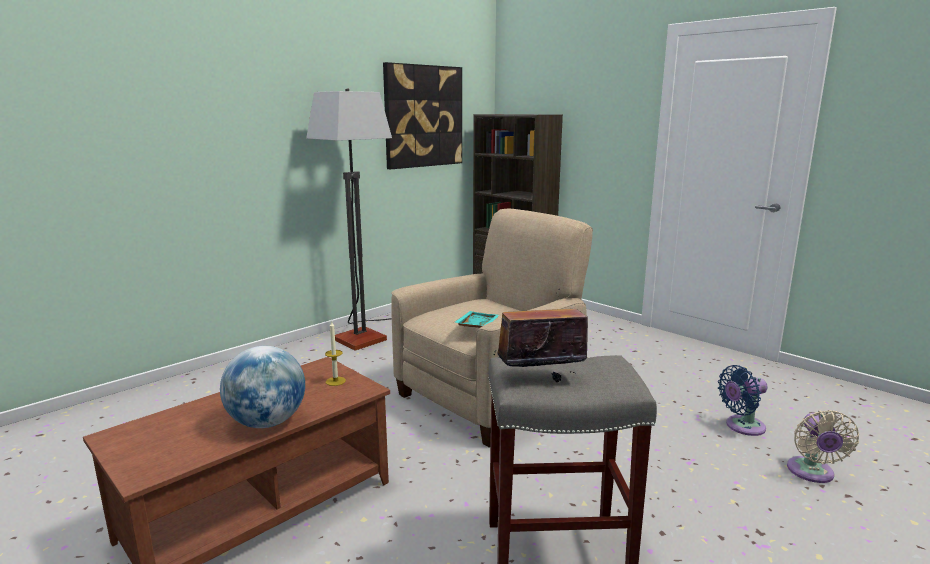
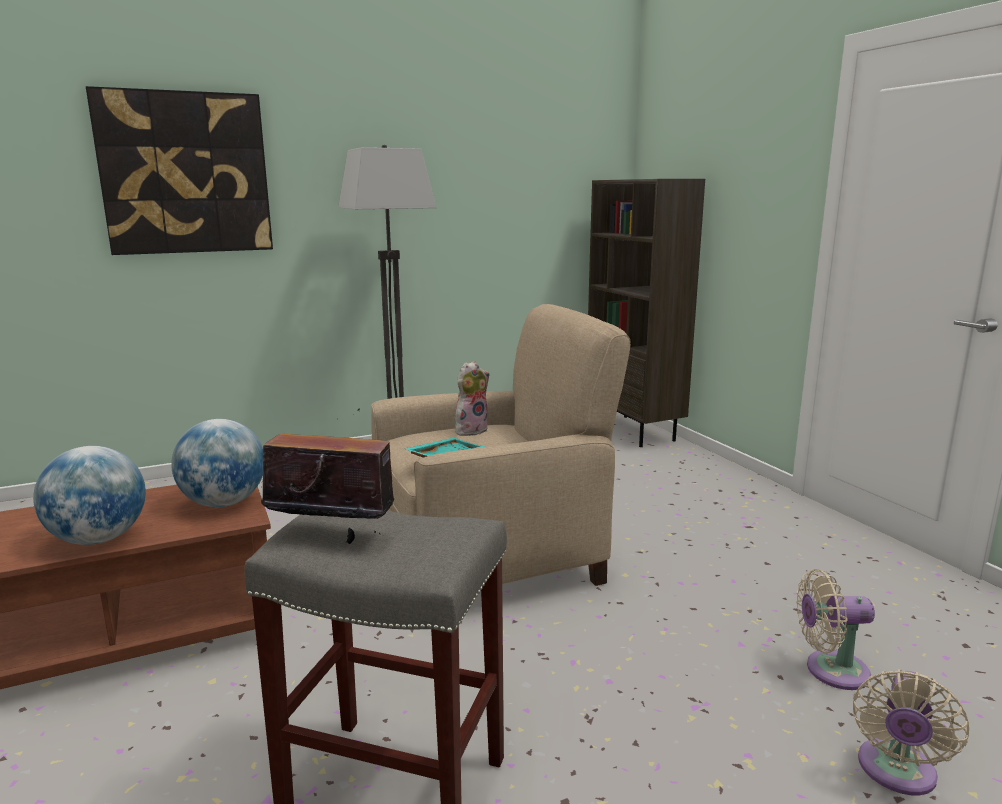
camera: 20 degrees right, 0 degrees up
candle [325,322,346,386] -> globe [171,419,263,507]
picture [383,62,462,169] -> picture moved to [86,86,273,255]
blue fan [718,365,768,436] -> beige fan [796,569,875,690]
none -> plush toy [455,361,490,437]

